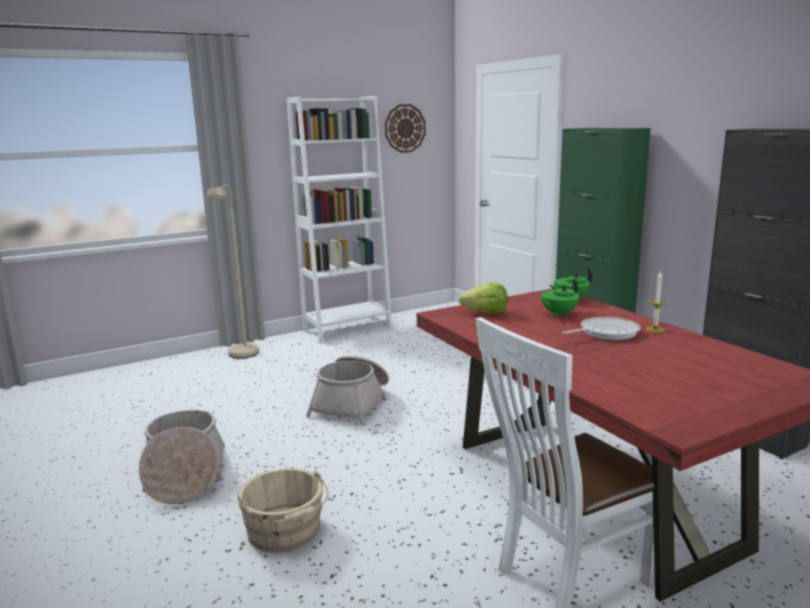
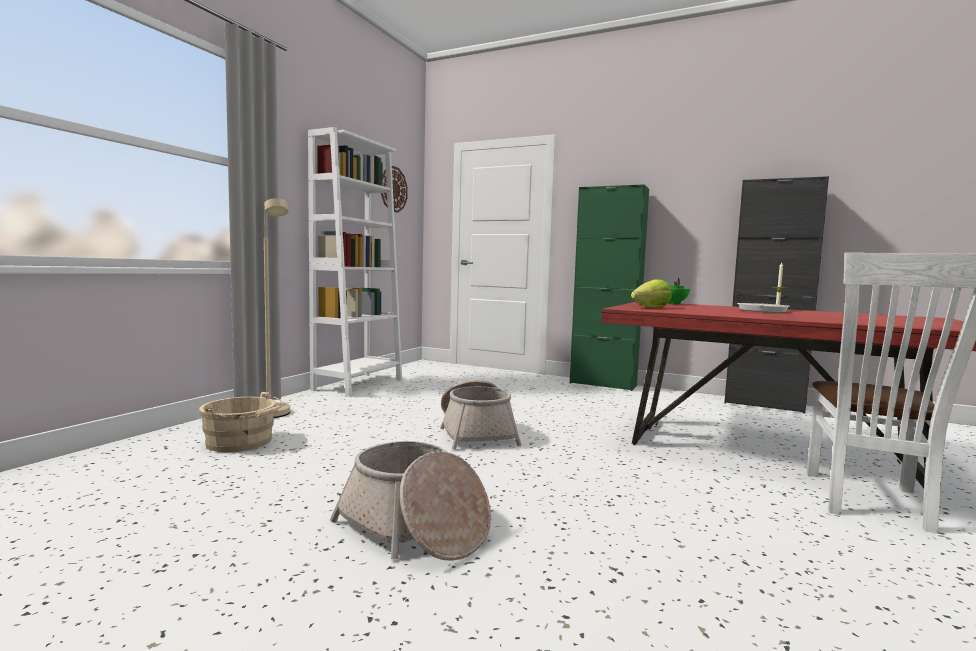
camera: 35 degrees left, 10 degrees down
beige bucket [237,468,329,553] -> beige bucket moved to [199,392,284,452]
green teapot [540,279,580,316] -> none

